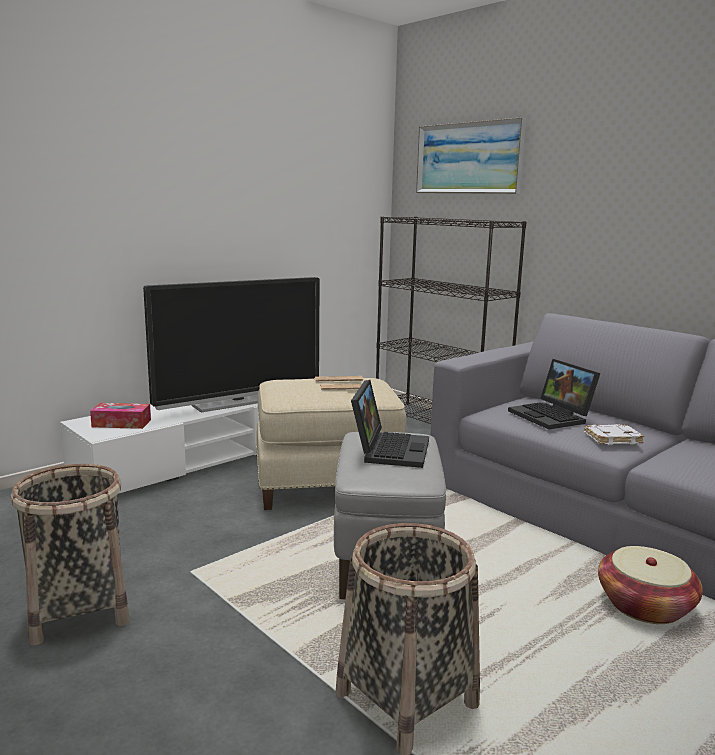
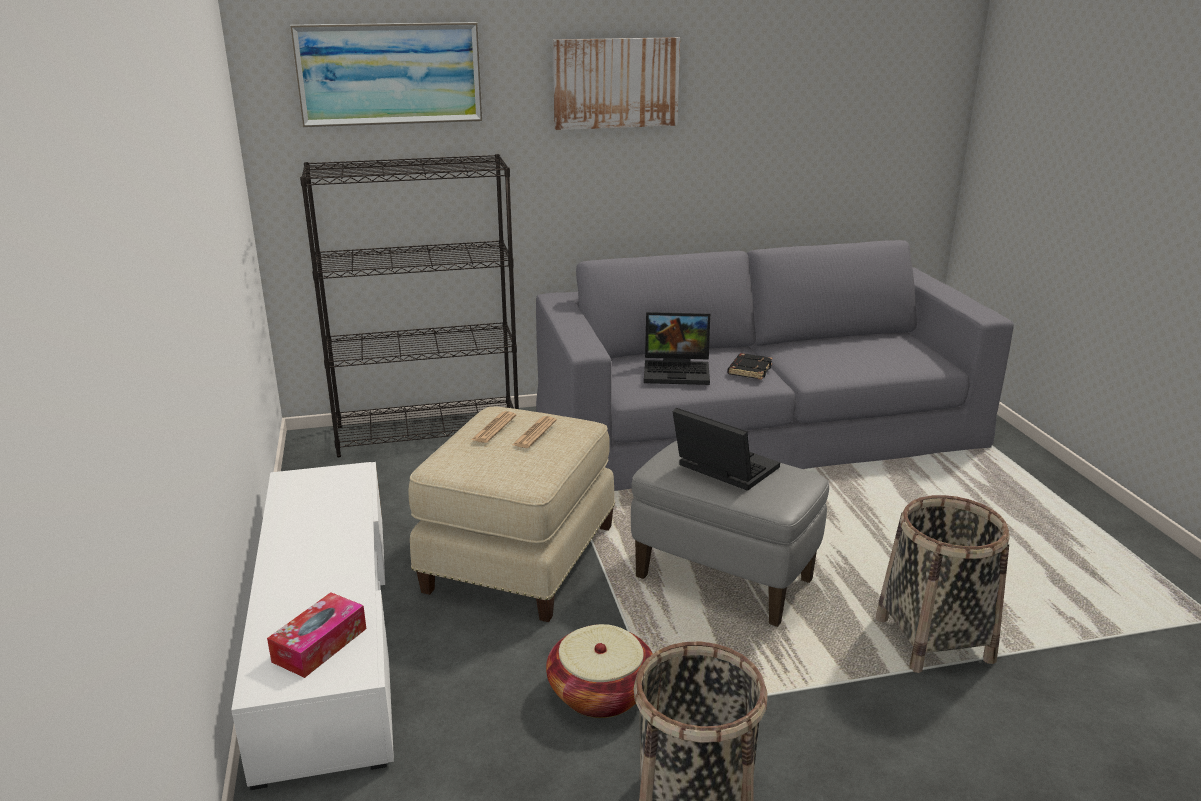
camera: 60 degrees left, 10 degrees up
television [143,277,320,413] -> none
white book [584,424,644,445] -> black book [727,353,773,380]
basket [598,546,703,624] -> basket moved to [546,624,653,718]
none -> picture [553,37,680,130]

